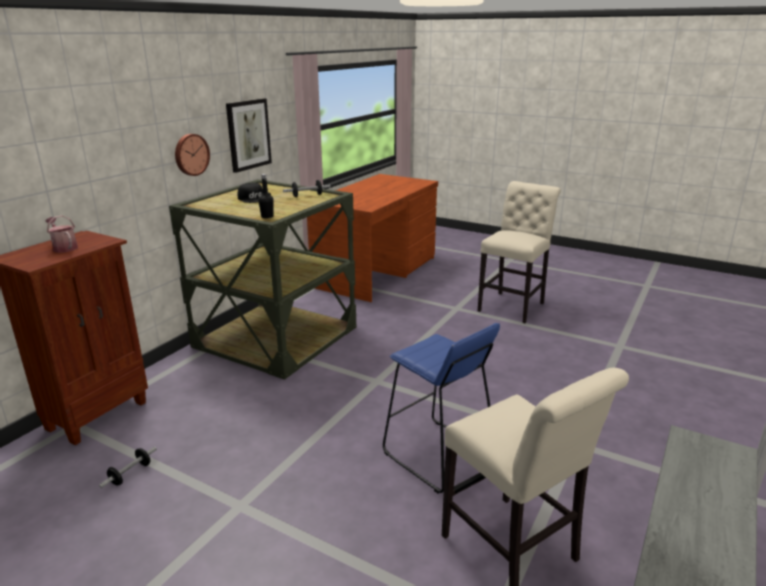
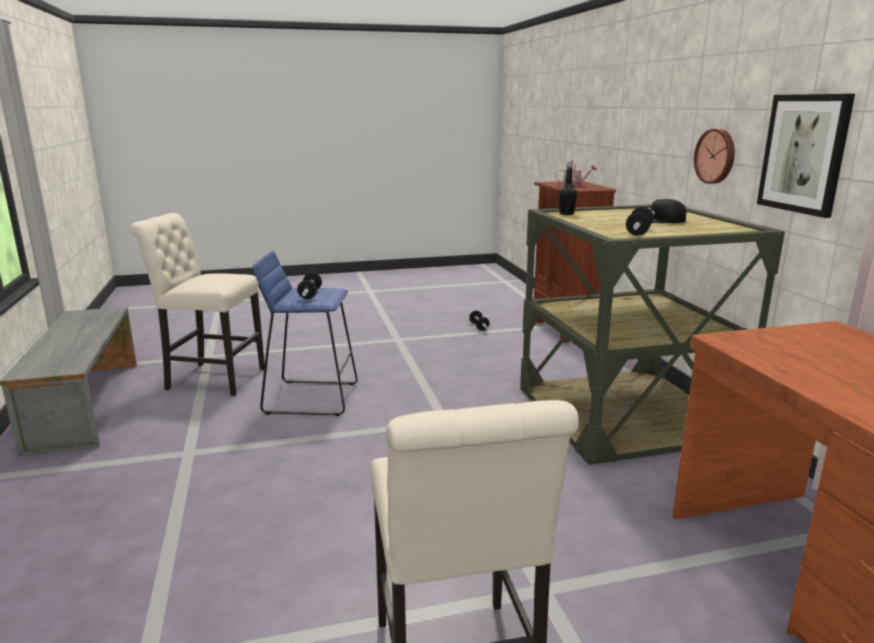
camera: 135 degrees right, 5 degrees down
none -> dumbbell [297,272,322,299]

